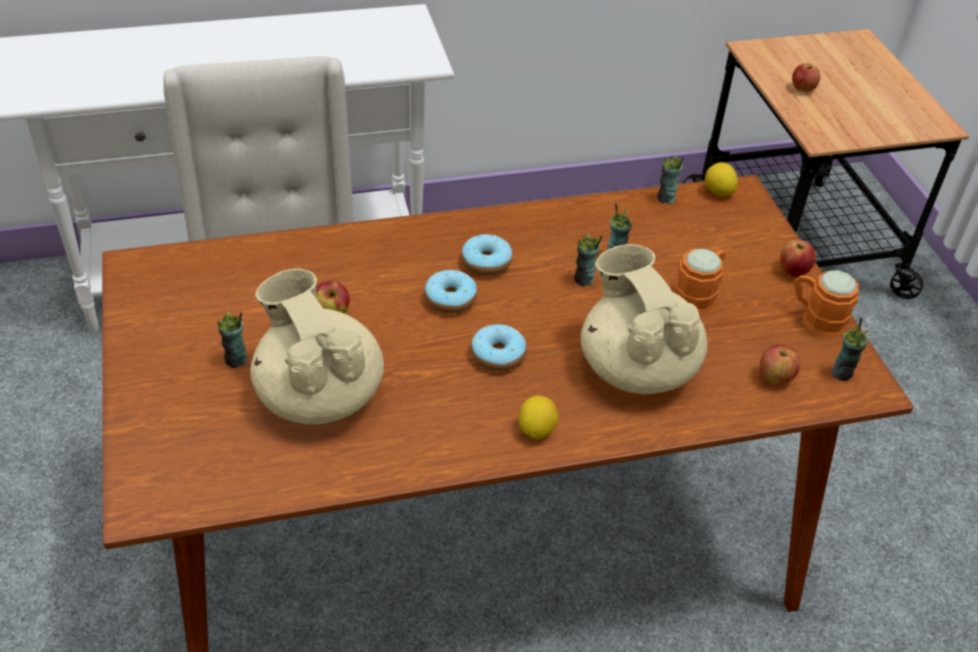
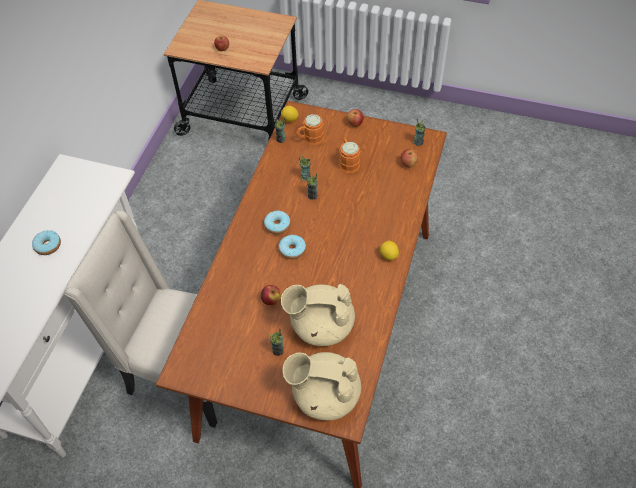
camera: 55 degrees left, 10 degrees up
donut [471,324,526,371] -> donut moved to [32,230,61,255]
beige teapot [581,244,707,394] -> beige teapot moved to [282,352,361,421]
orange mug [794,270,859,338] -> orange mug moved to [296,114,324,145]

